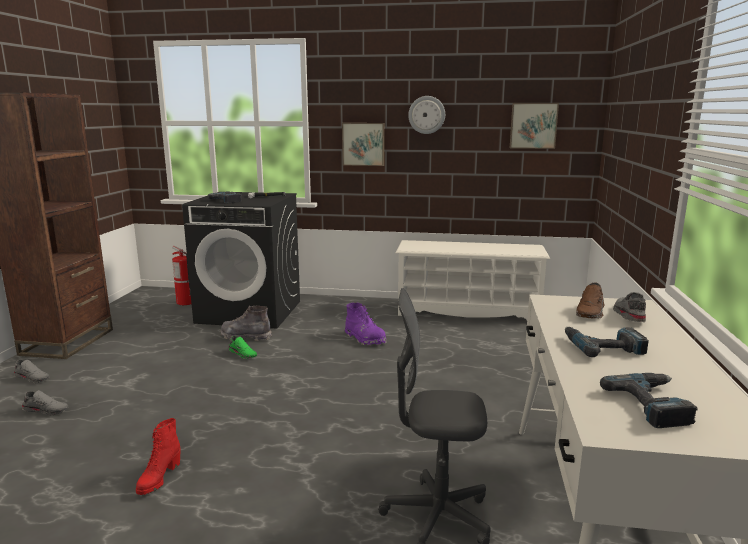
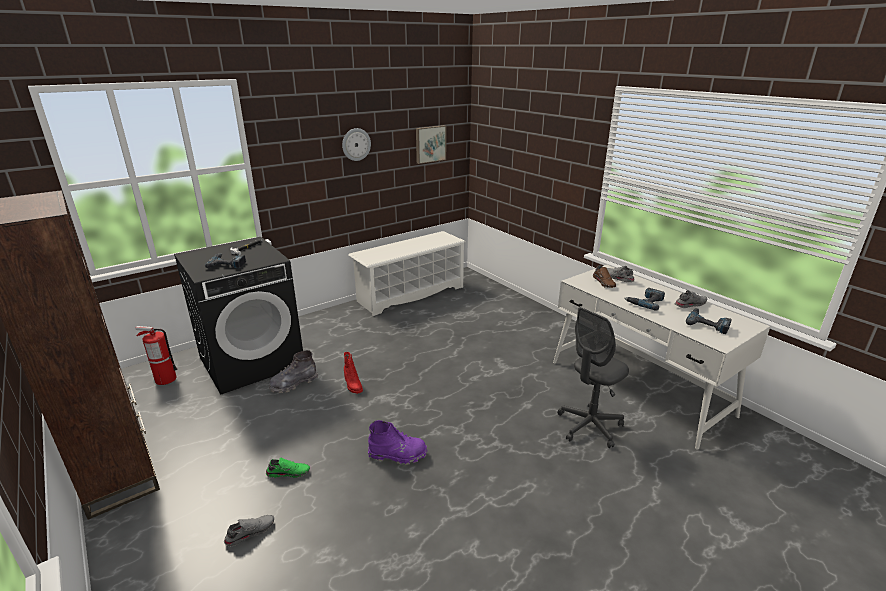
camera: 45 degrees left, 10 degrees up
grey shoe [14,360,50,383] -> grey shoe moved to [675,290,707,308]
red boot [136,418,181,495] -> red boot moved to [344,352,363,394]
green shoe [229,336,257,359] -> green shoe moved to [266,458,310,478]
picture [342,123,384,166] -> none
purple boot [345,302,387,346] -> purple boot moved to [368,420,427,465]

